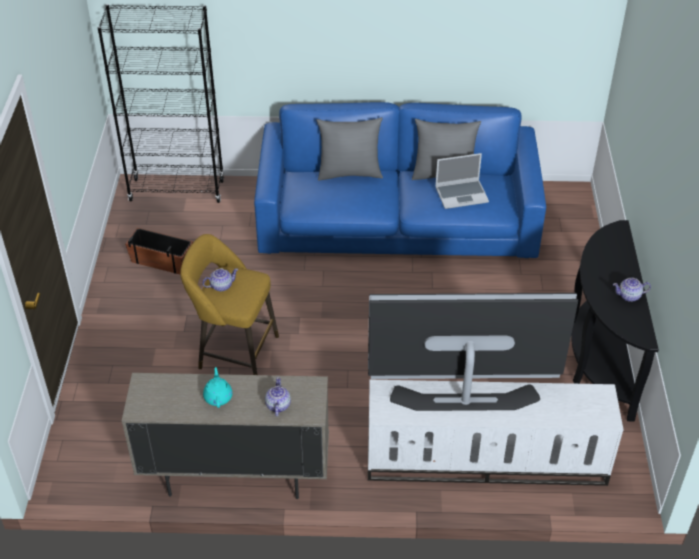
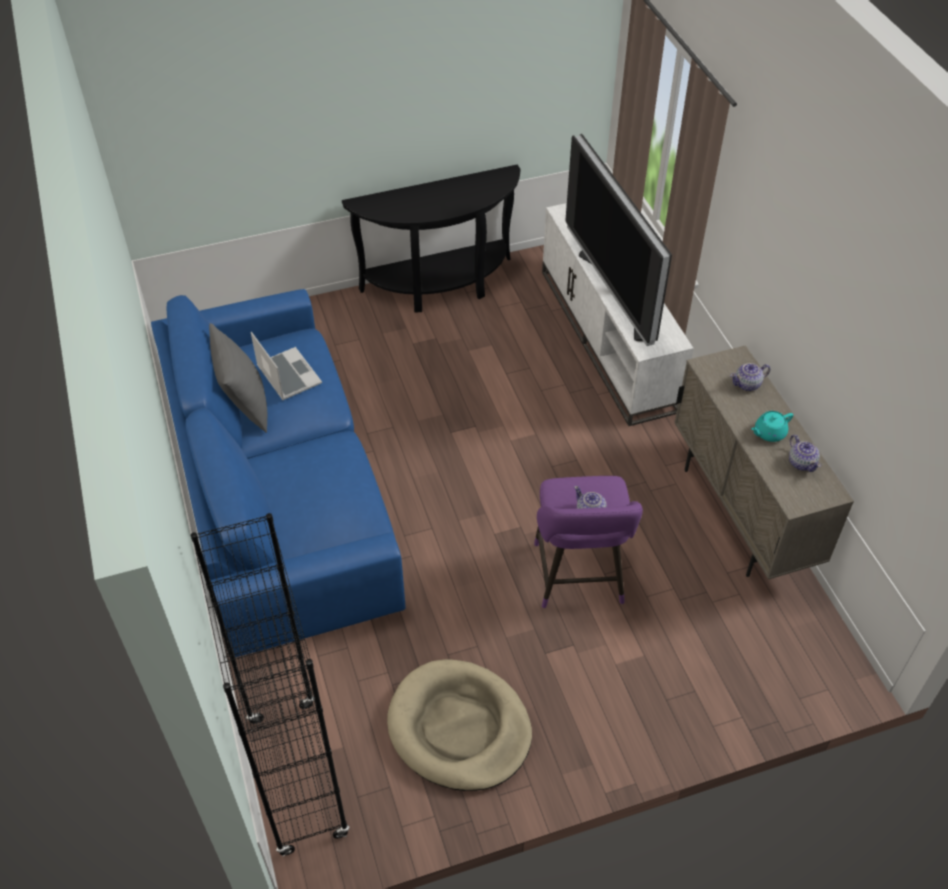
camera: 110 degrees left, 5 degrees up
planter [125,228,193,274] -> beige dog bed [387,659,532,791]
yellow stool [180,234,279,375] -> purple stool [534,476,643,608]
grey pillow [316,117,383,181] -> none
teapot [613,278,651,302] -> teapot moved to [789,435,821,472]

